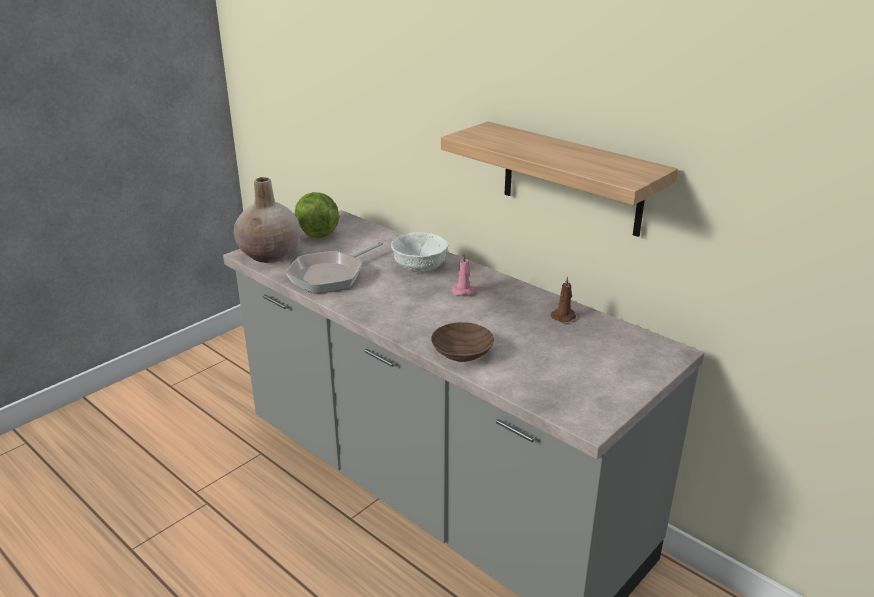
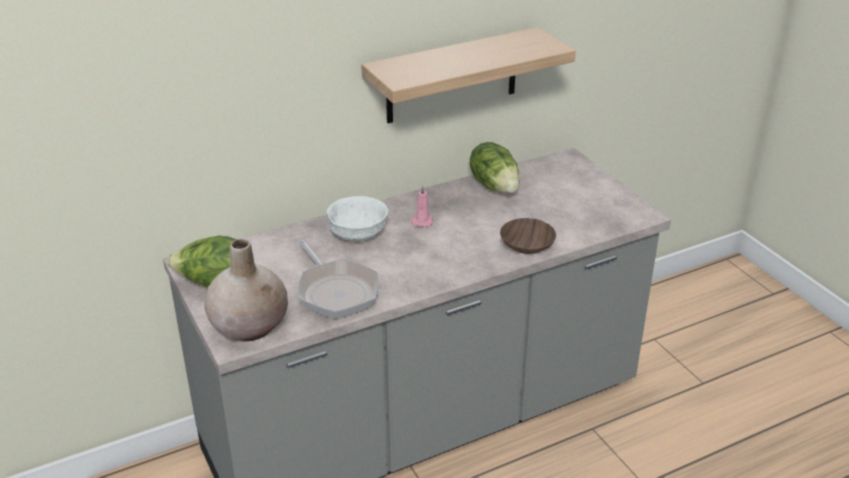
camera: 70 degrees left, 5 degrees up
brown candle [551,276,576,323] -> lettuce [470,142,520,194]

